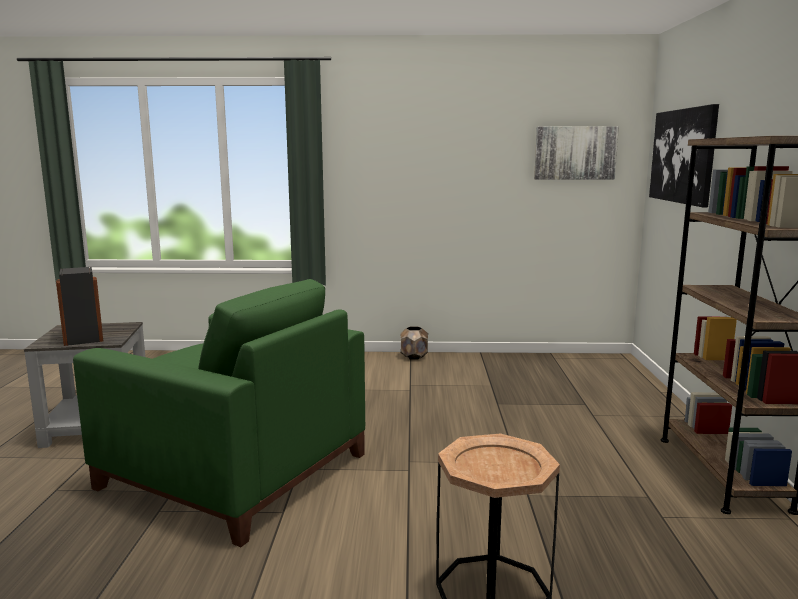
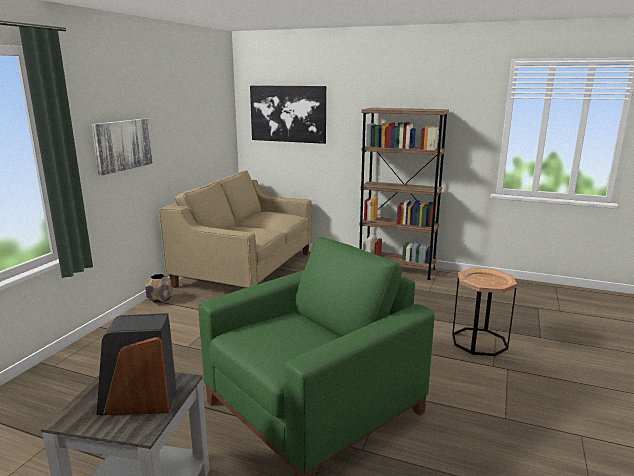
camera: 70 degrees left, 5 degrees up
picture [534,126,619,180] -> picture moved to [91,118,153,175]
none -> beige sofa [159,170,312,288]

